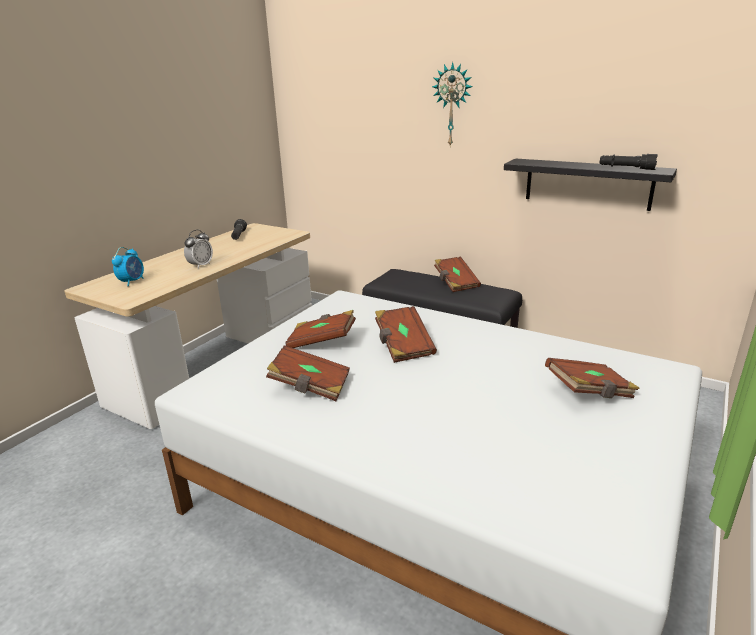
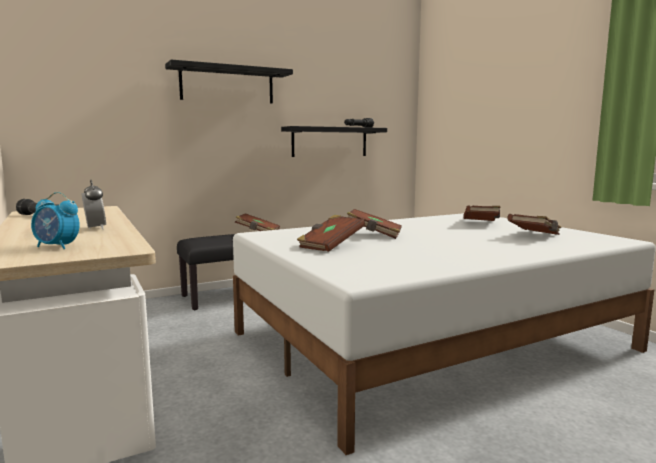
camera: 60 degrees left, 15 degrees down
alarm clock [112,247,144,287] -> alarm clock turned 150 degrees clockwise [31,192,80,249]
brown book [266,345,350,401] -> brown book moved to [508,214,562,235]
wall clock [432,62,473,146] -> black shelf [165,60,293,104]

